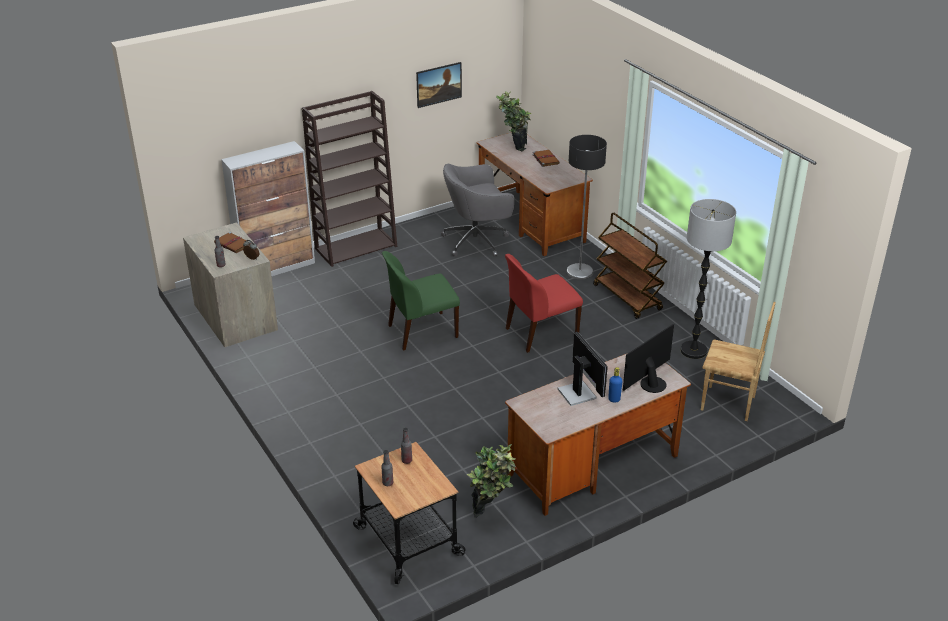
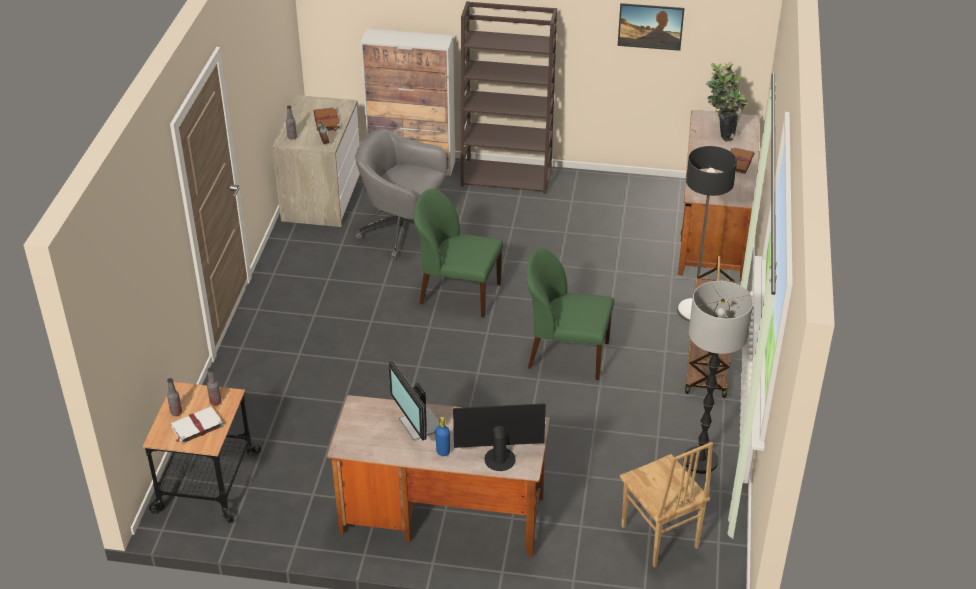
camera: 40 degrees right, 5 degrees up
grey office chair [441,164,514,257] -> grey office chair moved to [355,128,447,259]
potted plant [467,444,516,518] -> none
red chair [505,254,583,353] -> green chair [527,248,614,380]
monitor [557,332,608,406] -> monitor turned 135 degrees clockwise [388,361,440,441]
none -> white book [170,406,224,444]

